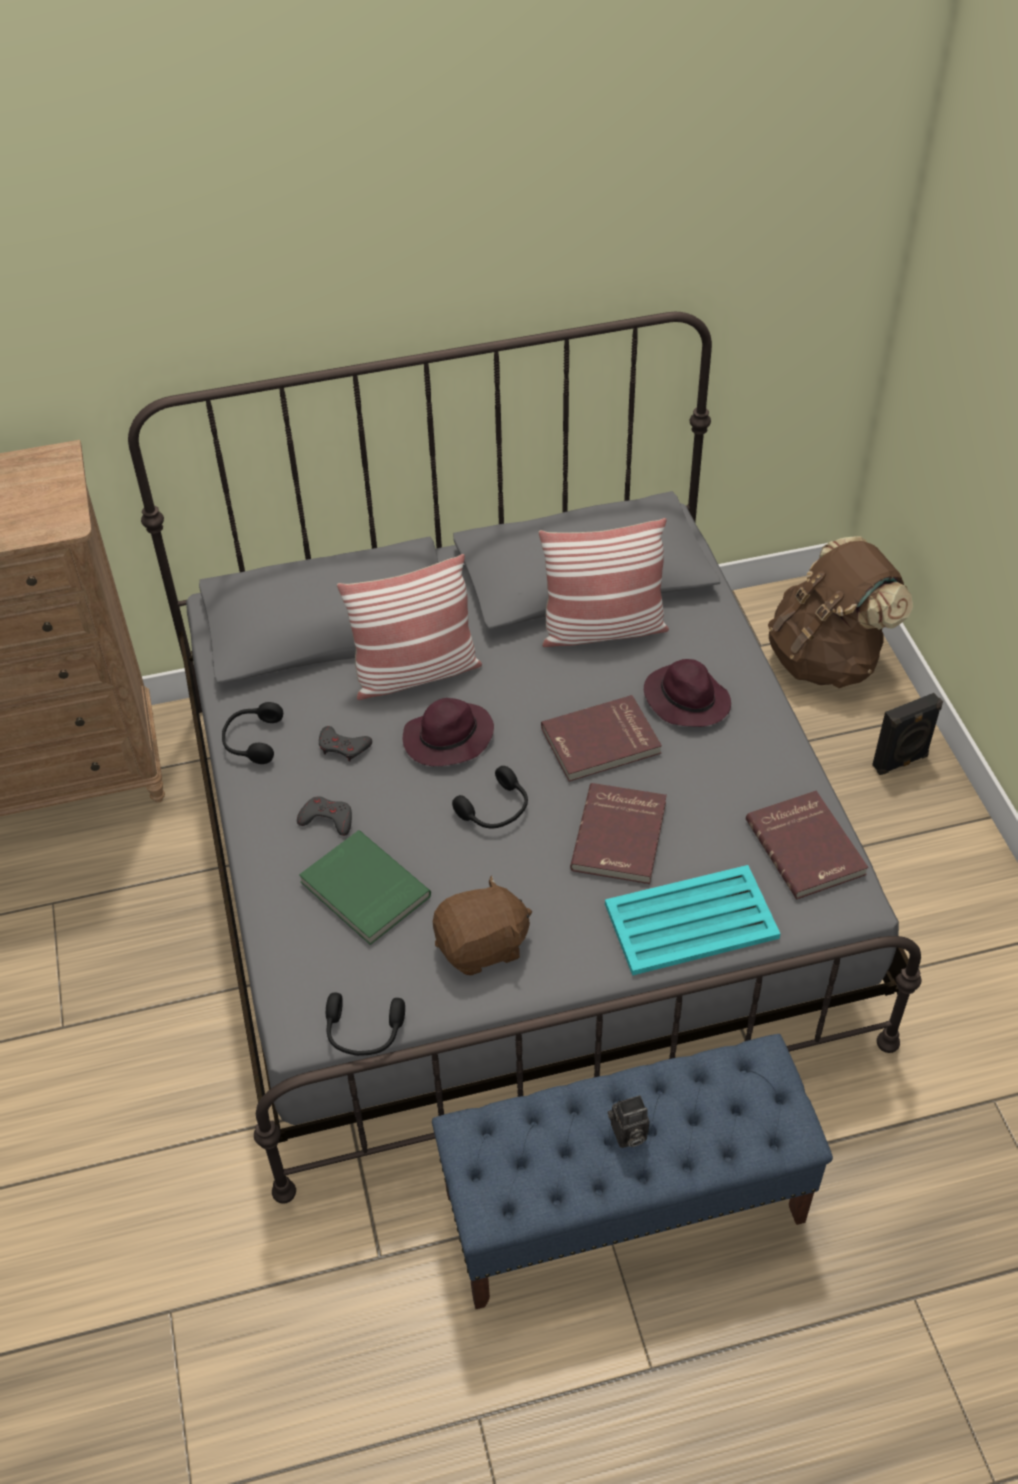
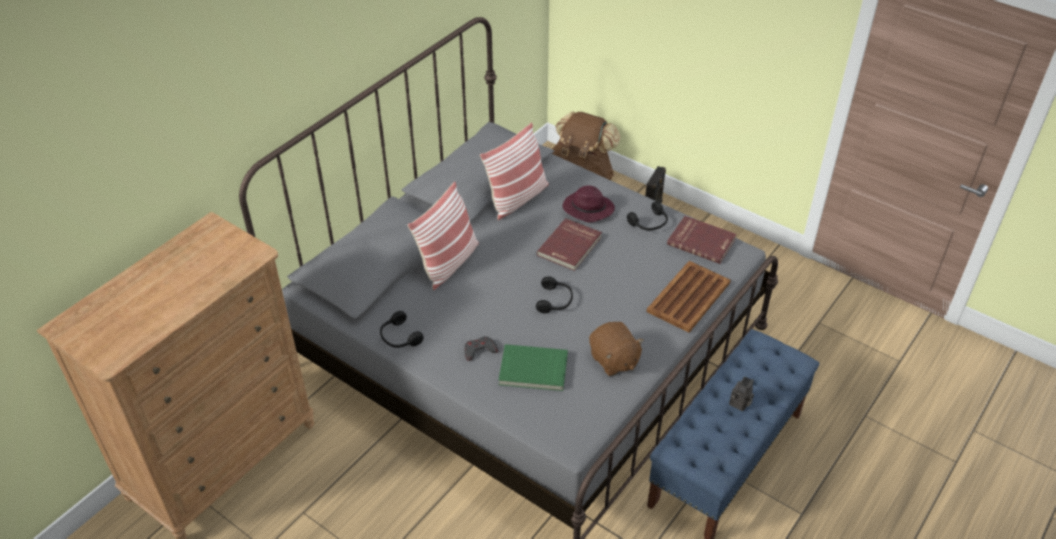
camera: 40 degrees left, 5 degrees down
grey game controller [319,726,372,761] -> none
black headphones [326,992,405,1056] -> black headphones moved to [627,201,668,230]
purple hat [403,698,494,766] -> none
brown plush toy [433,875,532,976] -> brown plush toy turned 120 degrees clockwise [589,322,644,376]
red book [570,783,667,884] -> none
turquoise tray [605,865,780,976] -> brown tray [647,261,731,333]

